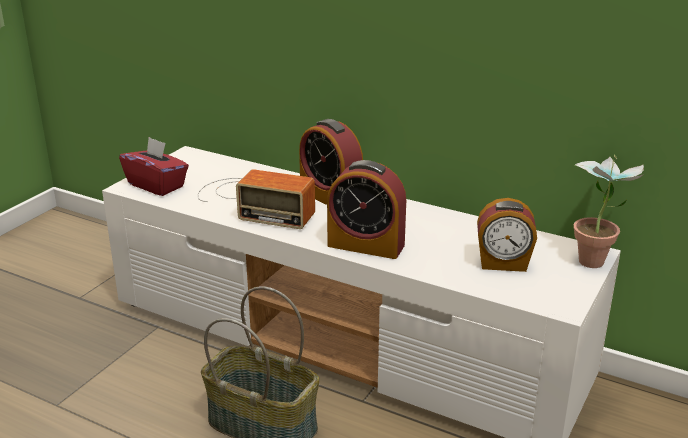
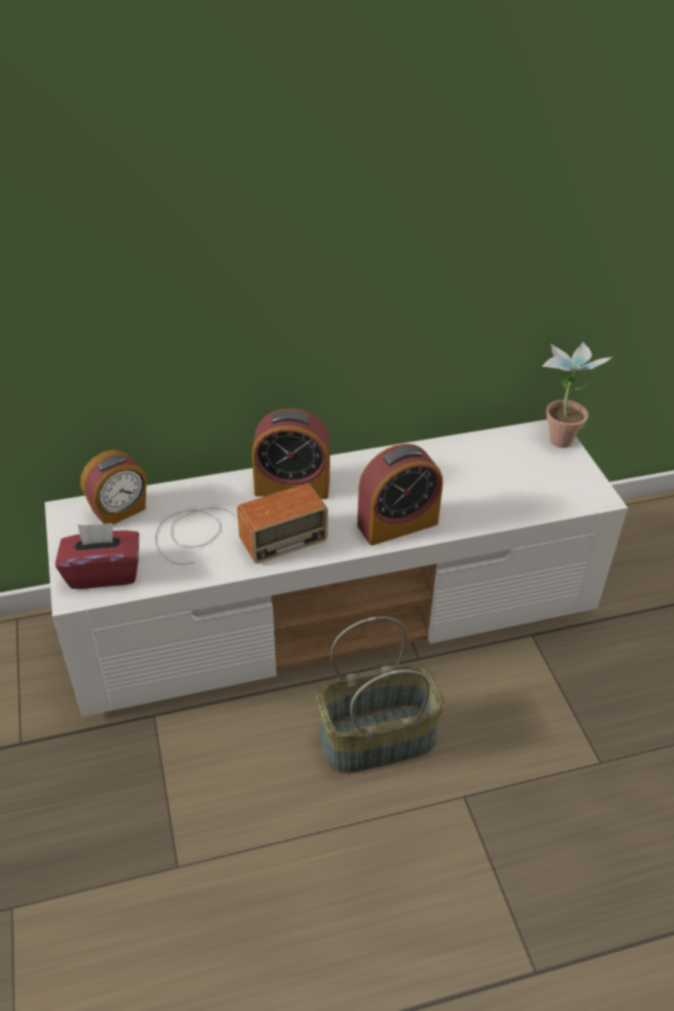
camera: 45 degrees left, 15 degrees up
alarm clock [477,198,537,272] -> alarm clock moved to [80,450,147,525]

